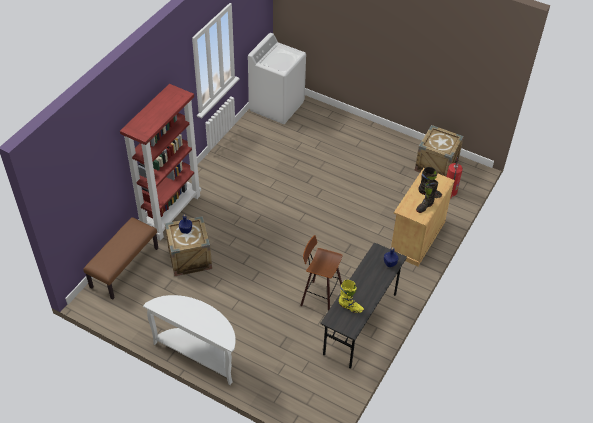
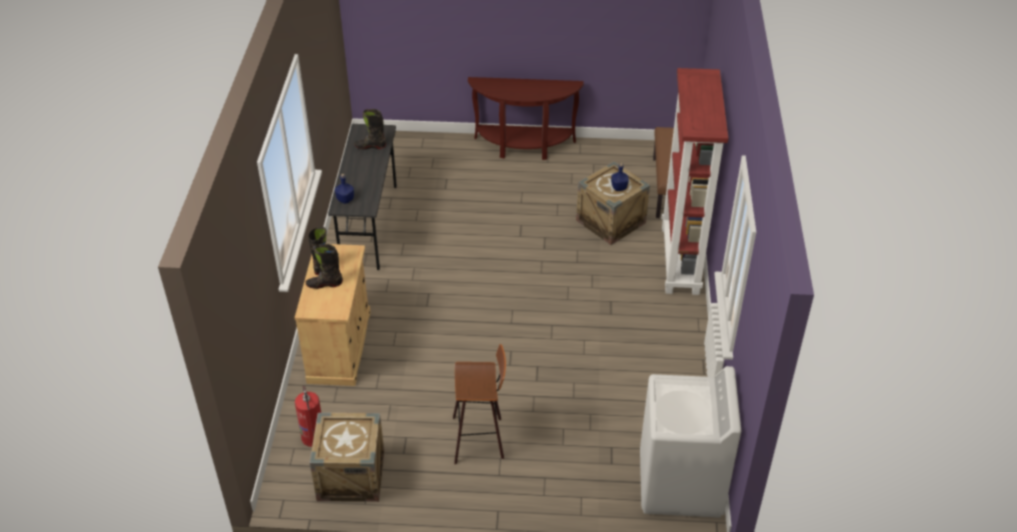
camera: 155 degrees right, 5 degrees down
white console table [143,295,236,385] -> brown console table [468,77,584,160]
stool [300,235,342,311] -> stool moved to [453,344,506,464]
yellow boot [339,280,364,313] -> black boot [354,109,386,149]

